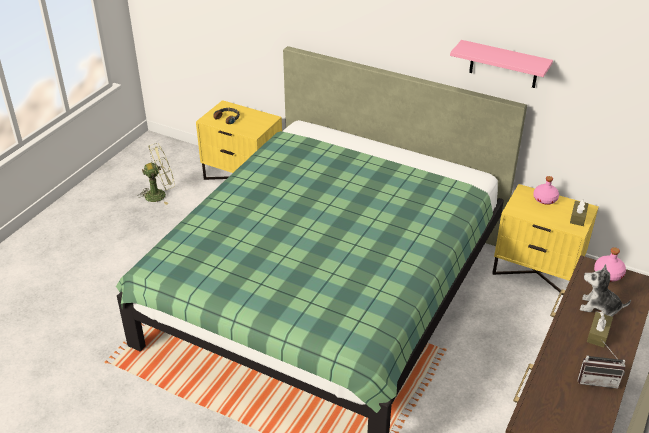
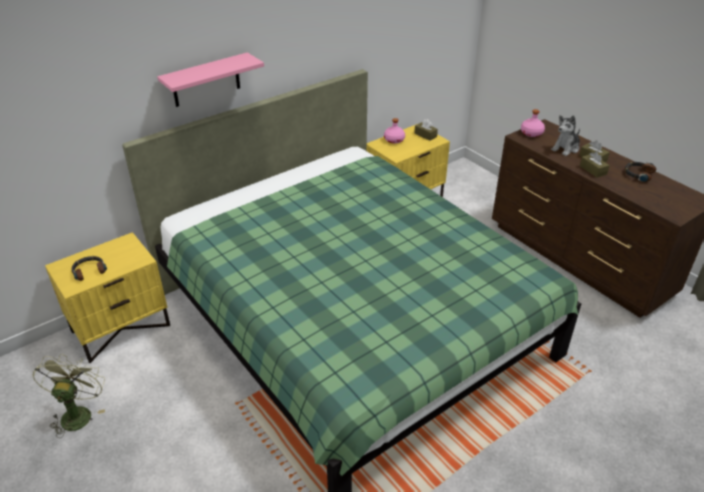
camera: 65 degrees left, 0 degrees up
pink shelf [450,40,553,88] -> pink shelf moved to [157,52,264,107]
radio [578,340,625,389] -> headphones [625,162,656,182]
none -> brown tissue box [580,152,610,178]

